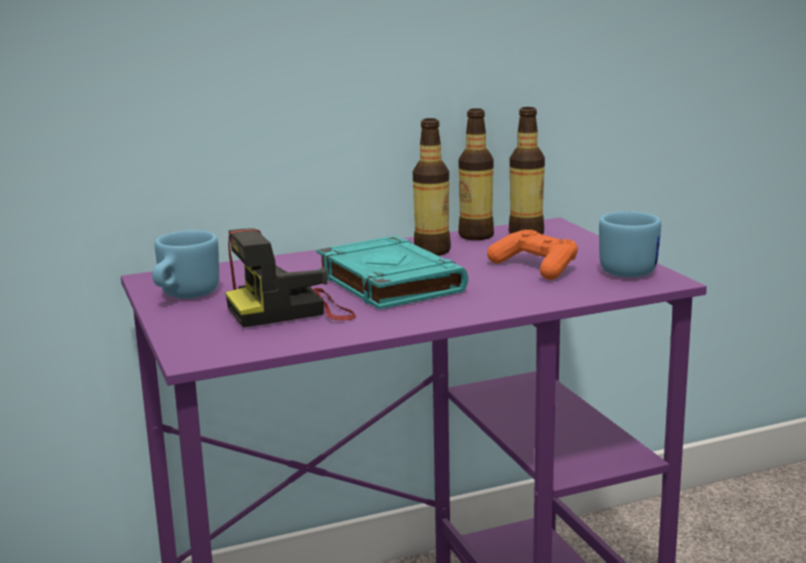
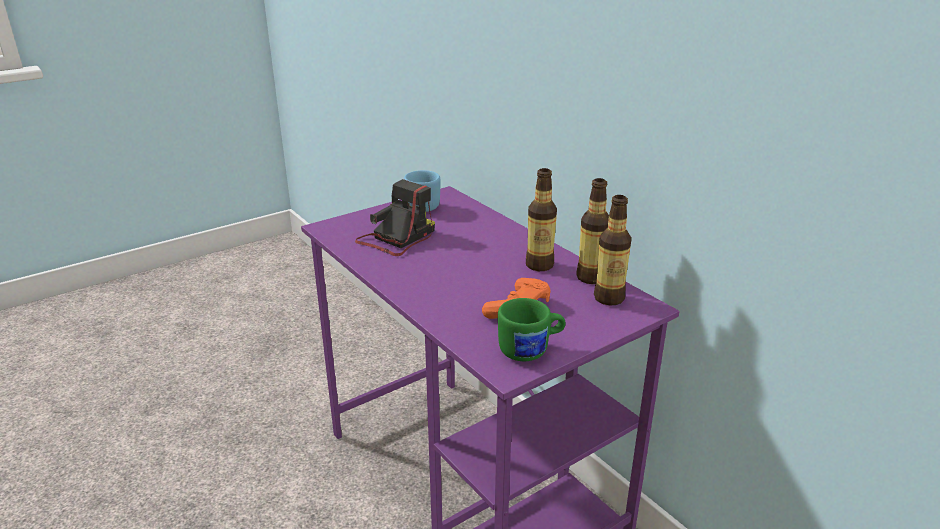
camera: 75 degrees right, 10 degrees up
camera [225,229,356,327] -> camera turned 75 degrees clockwise [355,179,435,256]
turquoise book [316,236,469,310] -> none
blue mug [599,211,661,277] -> green mug [498,298,565,361]

